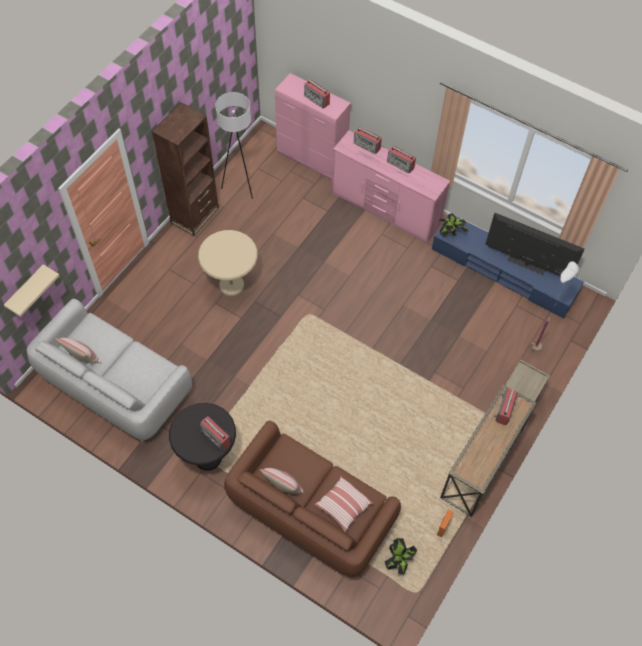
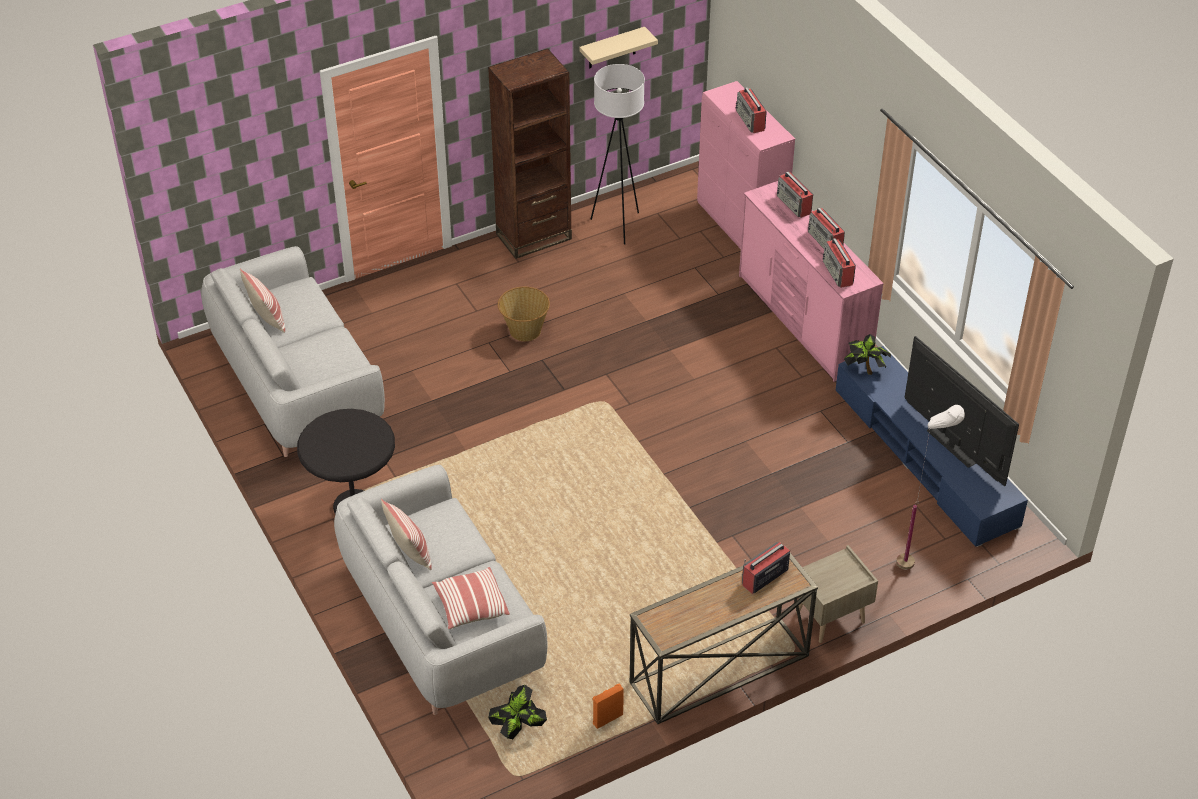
camera: 30 degrees right, 15 degrees down
beige shelf [4,265,59,317] -> beige shelf moved to [579,27,658,68]
beige side table [198,230,258,296] -> basket [498,287,550,341]
radio [200,416,231,450] -> radio moved to [822,238,856,288]
brown sofa [224,420,401,577] -> grey sofa [334,465,547,715]

